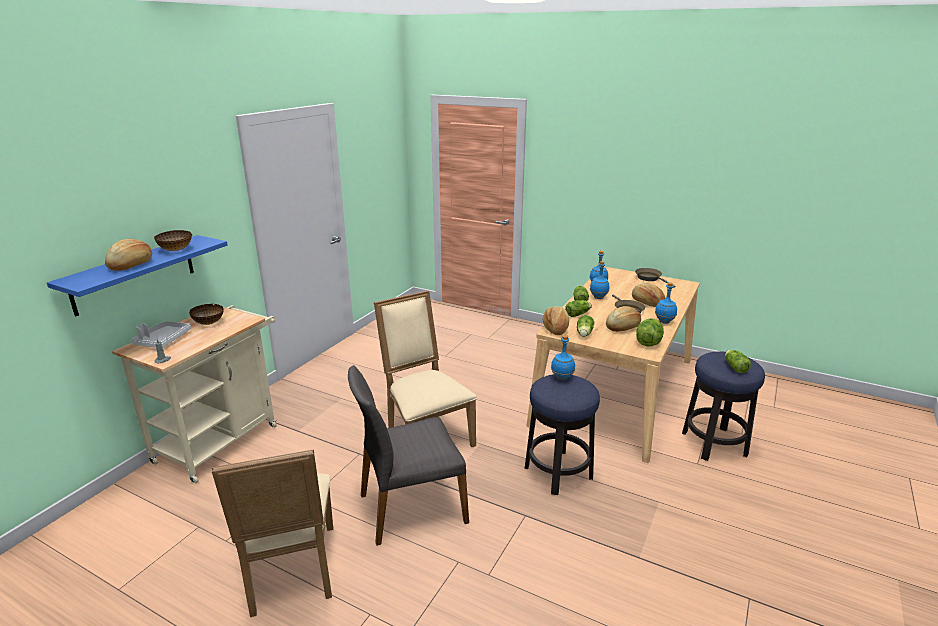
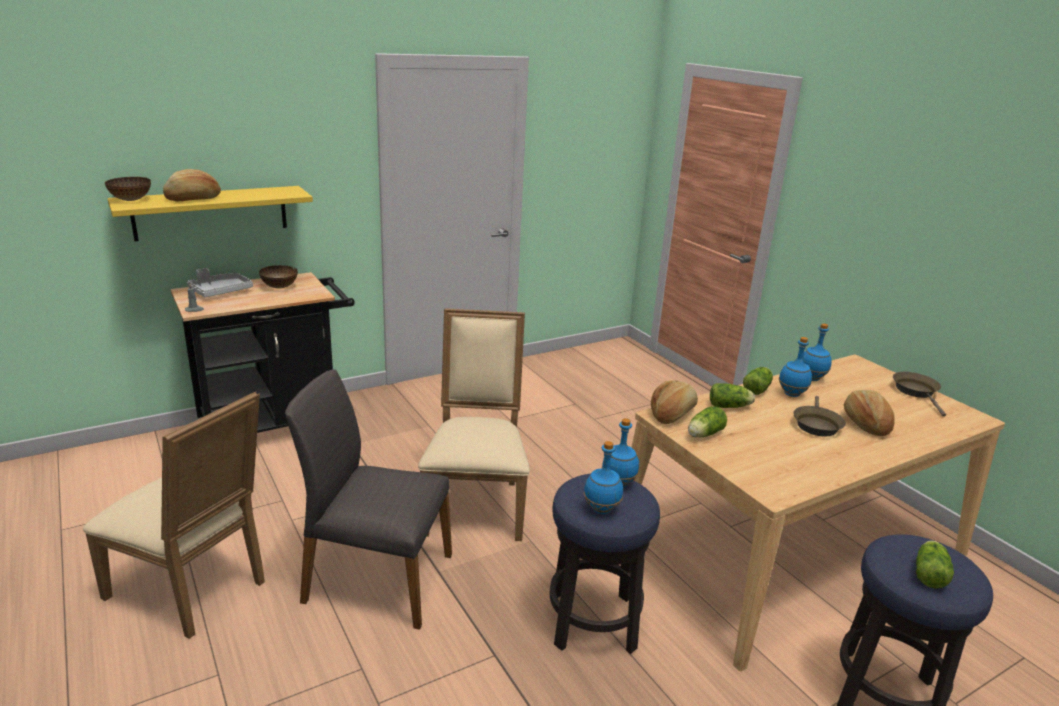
camera: 30 degrees right, 0 degrees up
blue shelf [47,235,228,317] -> yellow shelf [107,186,313,241]
beige cart [112,305,277,484] -> black cart [170,272,355,433]
bowl [154,230,192,251] -> bowl moved to [104,177,151,201]
beige chair [212,449,333,617] -> beige chair turned 75 degrees counterclockwise [83,392,265,639]
bread [606,306,641,332] -> none
lettuce [636,319,664,347] -> none
blue bottle [655,282,677,324] -> blue bottle moved to [584,441,623,514]

